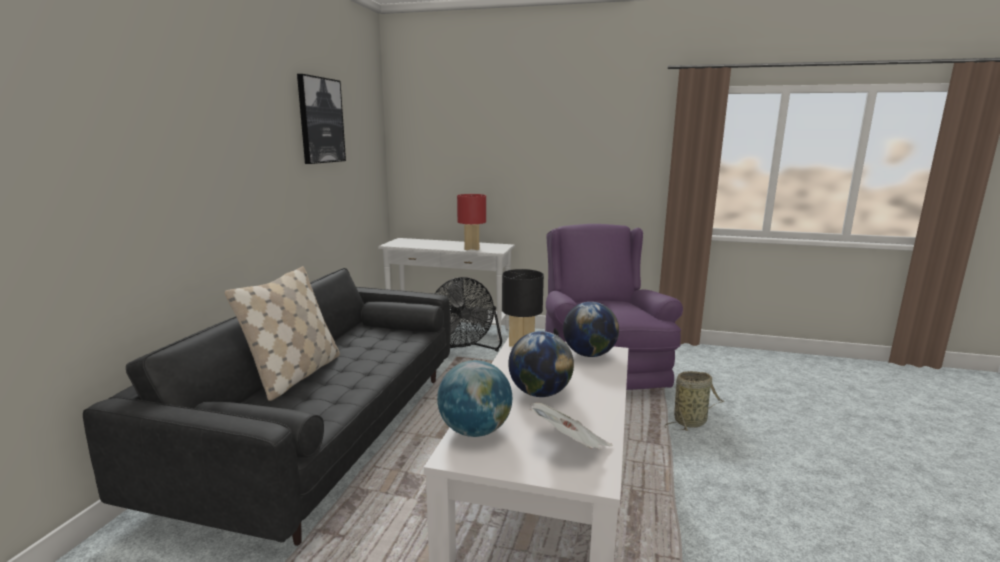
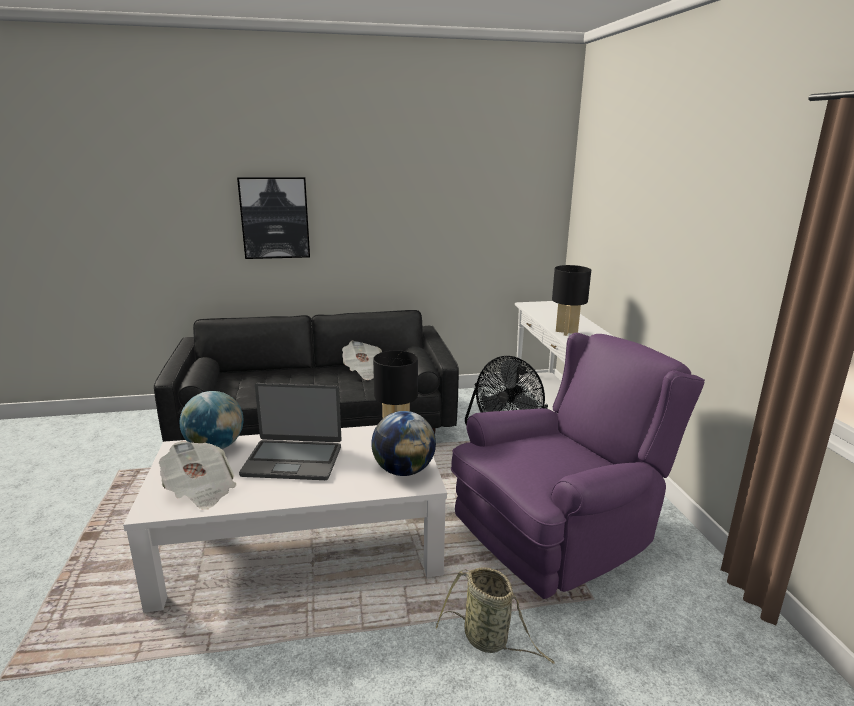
camera: 65 degrees right, 5 degrees up
beige pillow [225,266,340,401] -> none
picture [297,74,346,164] -> picture moved to [237,177,310,259]
red table lamp [457,194,486,250] -> black table lamp [552,265,591,336]
globe [508,331,574,397] -> laptop [239,383,342,480]
none -> newspaper [342,341,382,380]

